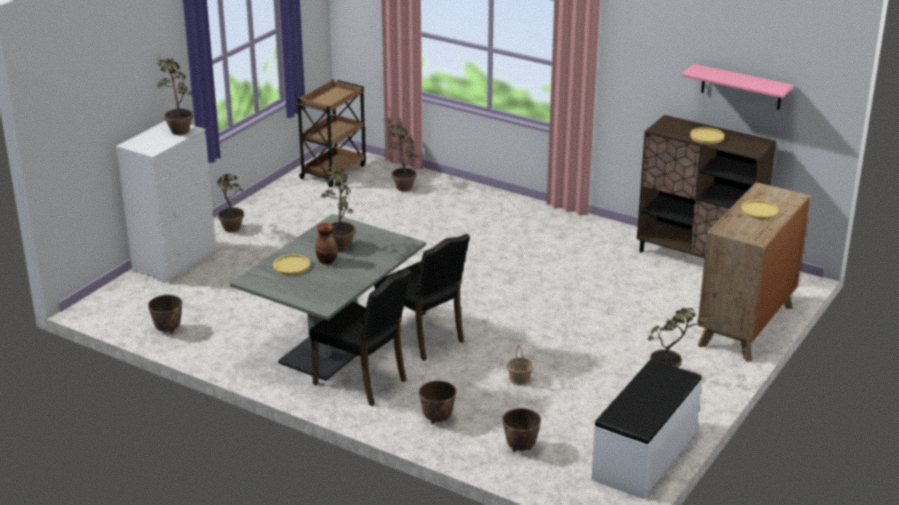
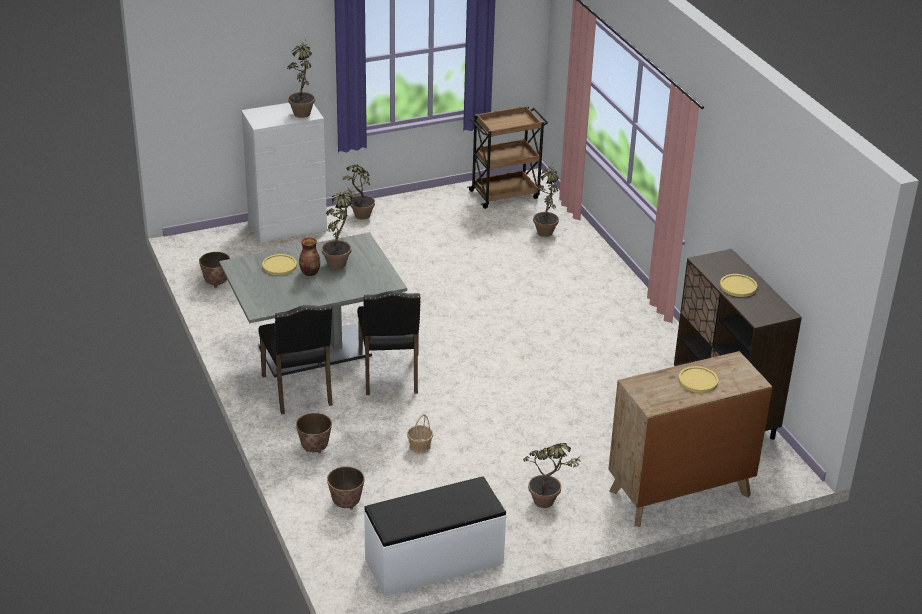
camera: 35 degrees right, 5 degrees up
pink shelf [681,64,793,110] -> none

